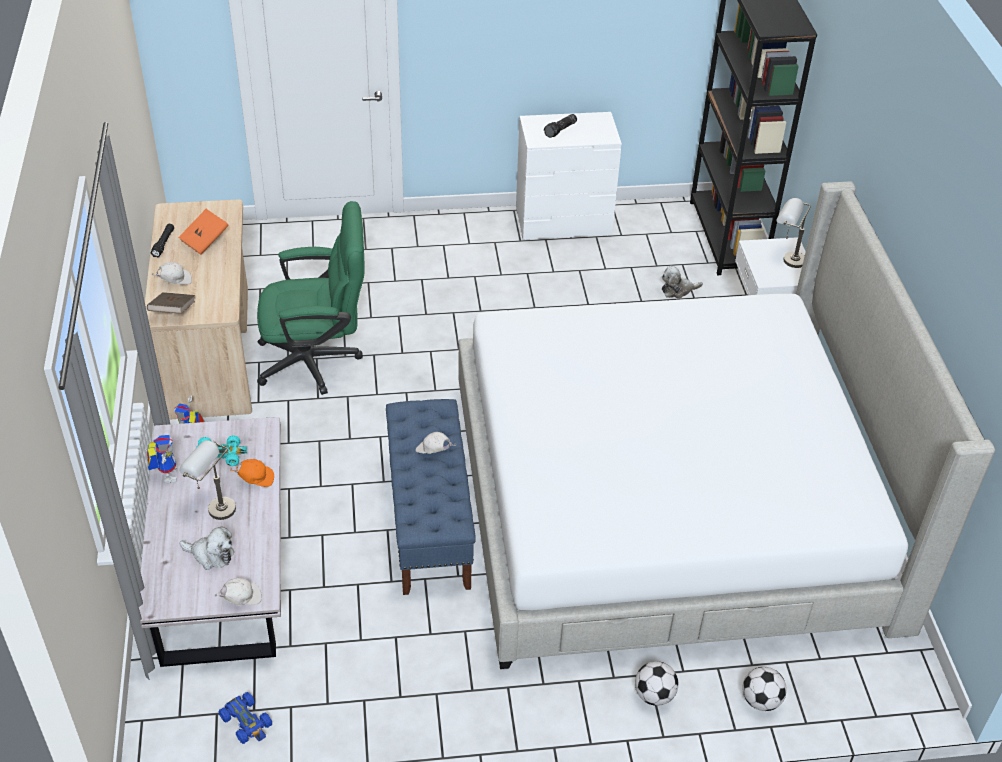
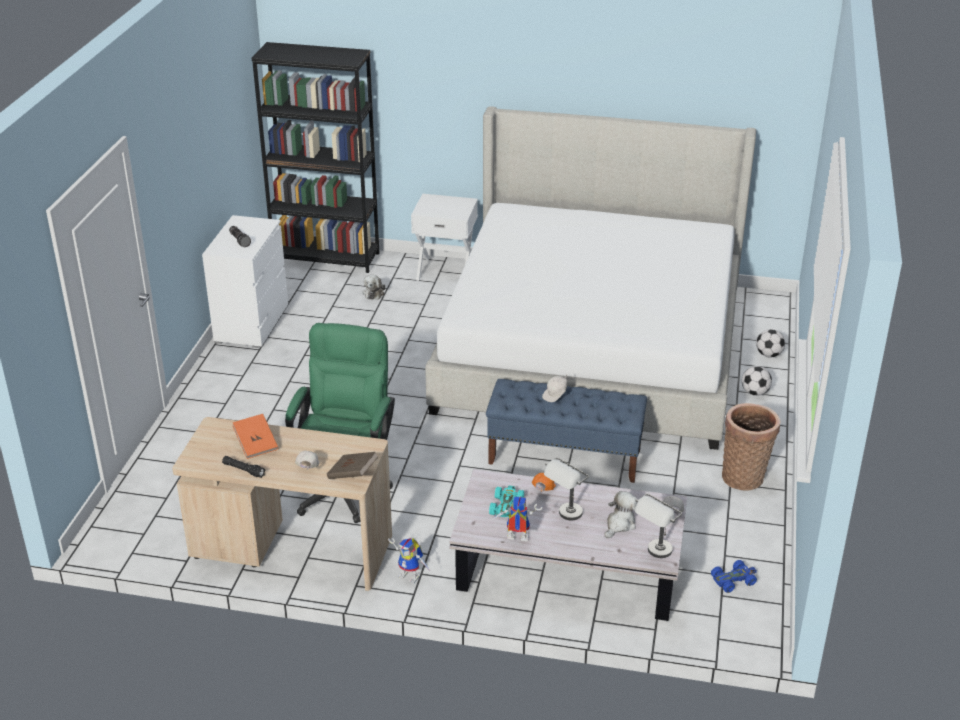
camera: 70 degrees left, 10 degrees down
grey table lamp [776,198,811,268] -> grey table lamp moved to [635,494,682,558]
none -> basket [722,403,780,491]

